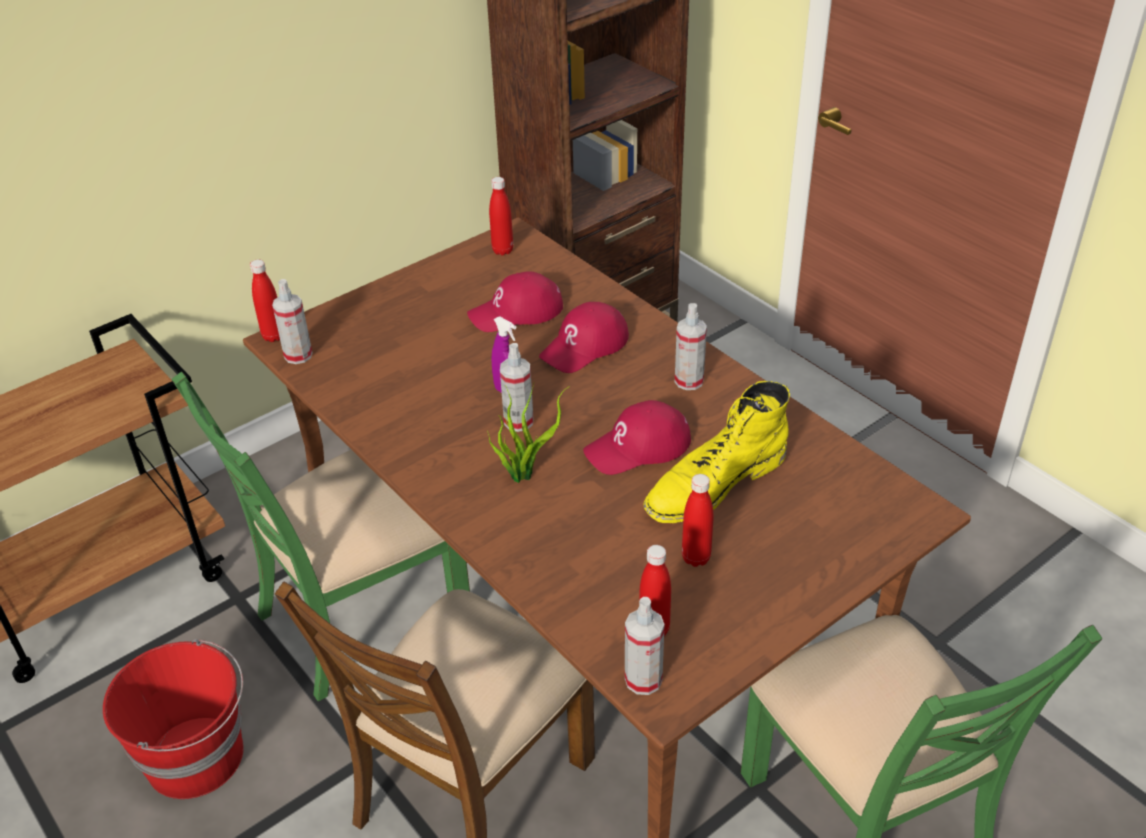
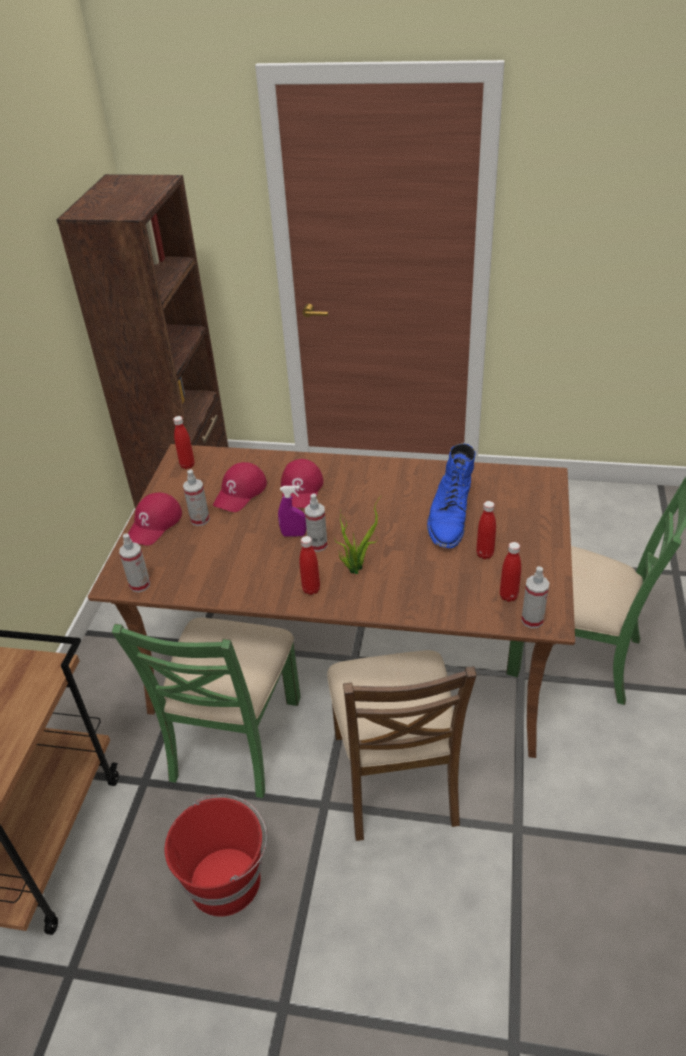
camera: 40 degrees left, 0 degrees up
red bottle [250,259,280,342] -> red bottle moved to [299,536,320,595]
red cap [583,400,691,475] -> red cap moved to [128,493,182,546]
yellow boot [644,381,790,523] -> blue boot [427,443,476,548]
spray bottle [675,303,707,390] -> spray bottle moved to [183,469,210,526]

